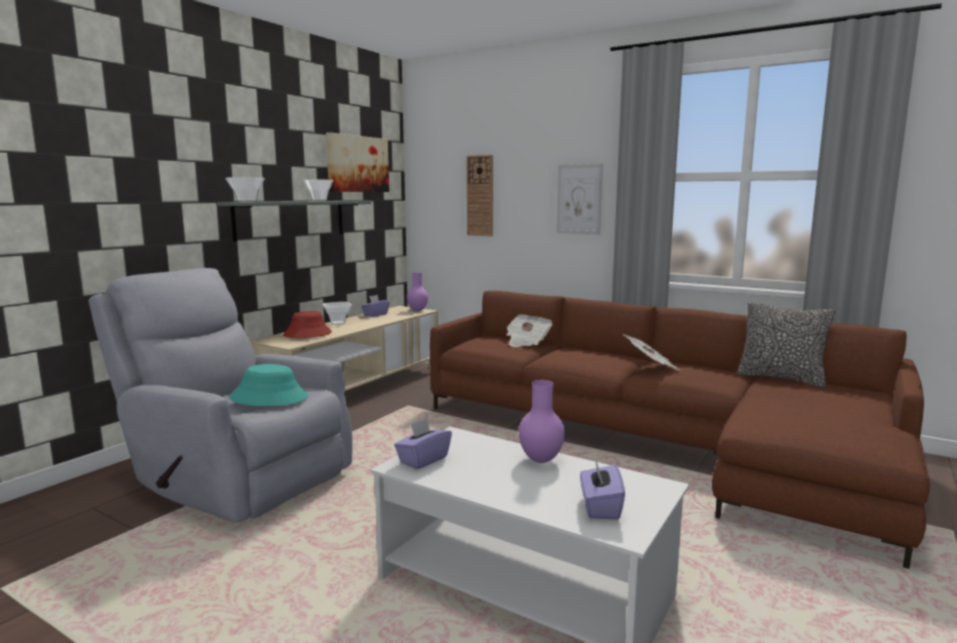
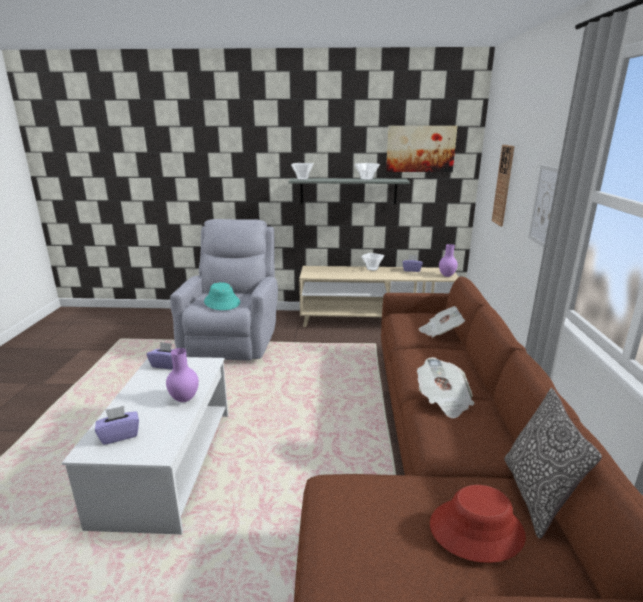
camera: 60 degrees right, 10 degrees up
red hat [283,311,332,338] -> red hat moved to [430,485,526,563]

